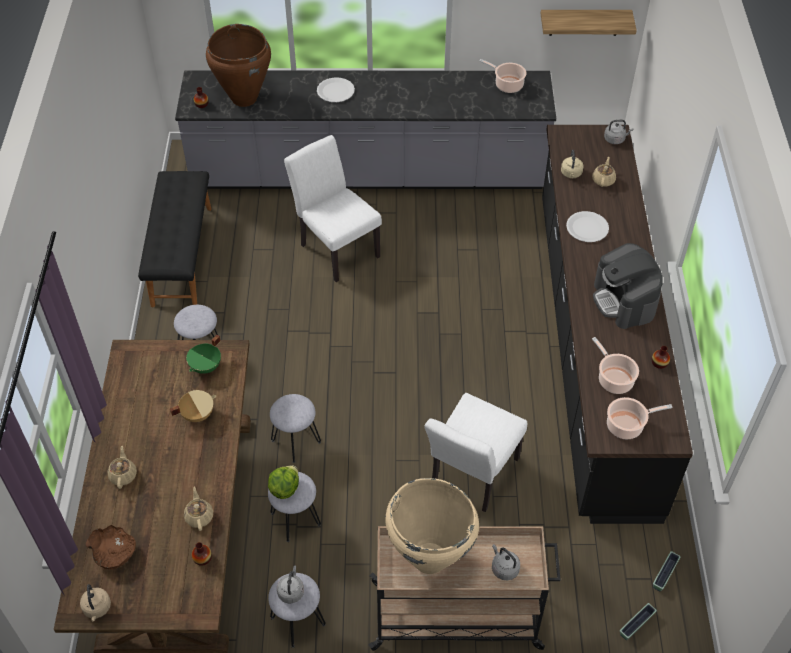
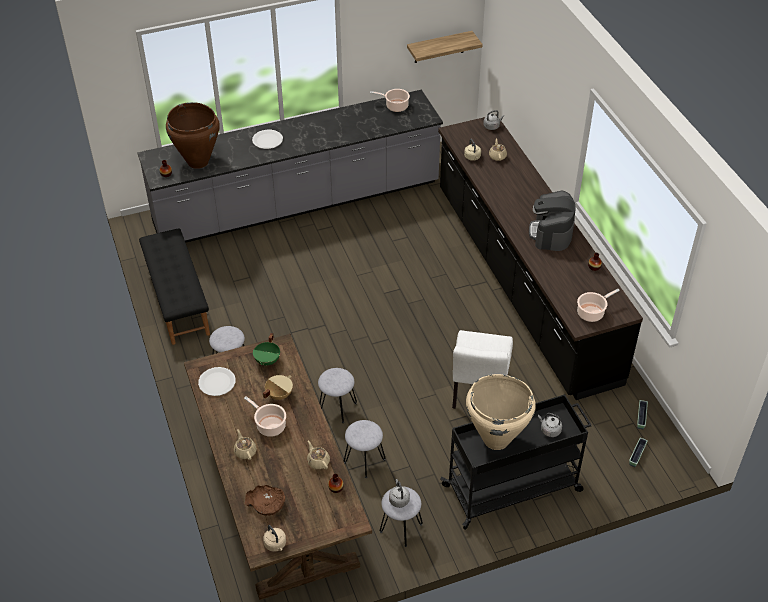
camera: 20 degrees left, 5 degrees down
lettuce [268,466,299,499] -> none
white chair [284,135,382,282] -> none
beige cart [368,526,561,651] -> black cart [440,394,592,530]
white plate [566,211,609,242] -> white plate moved to [198,367,236,396]
cooking pot [592,337,639,394] -> cooking pot moved to [244,396,286,437]
coffee machine [593,243,663,329] -> coffee machine turned 45 degrees clockwise [529,190,575,251]

